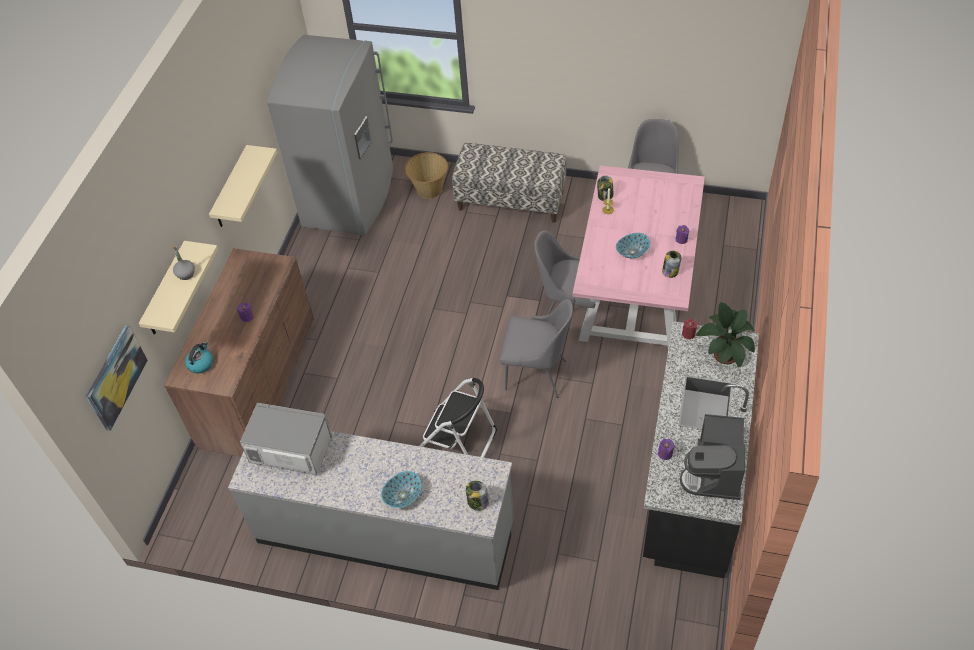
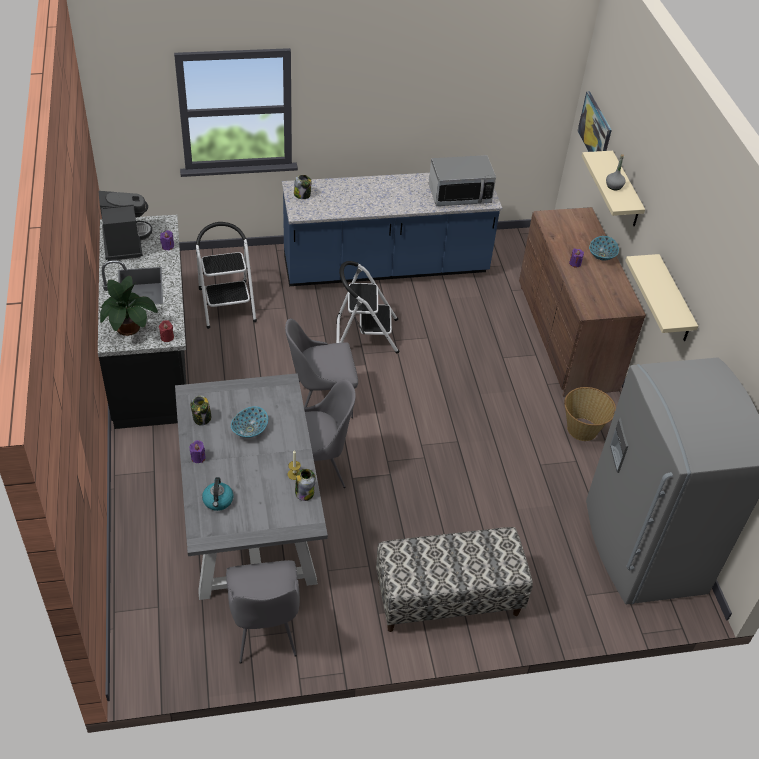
camera: 150 degrees right, 5 degrees down
kettle [185,342,213,373] -> kettle moved to [202,477,233,511]
grey counter [228,431,514,590] -> blue counter [282,173,502,286]
bowl [381,471,422,508] -> bowl moved to [589,236,619,261]
basket [404,152,448,199] -> basket moved to [564,387,616,441]
pink dining table [573,166,705,348] -> grey dining table [175,373,328,600]
none -> step ladder [196,222,257,329]

